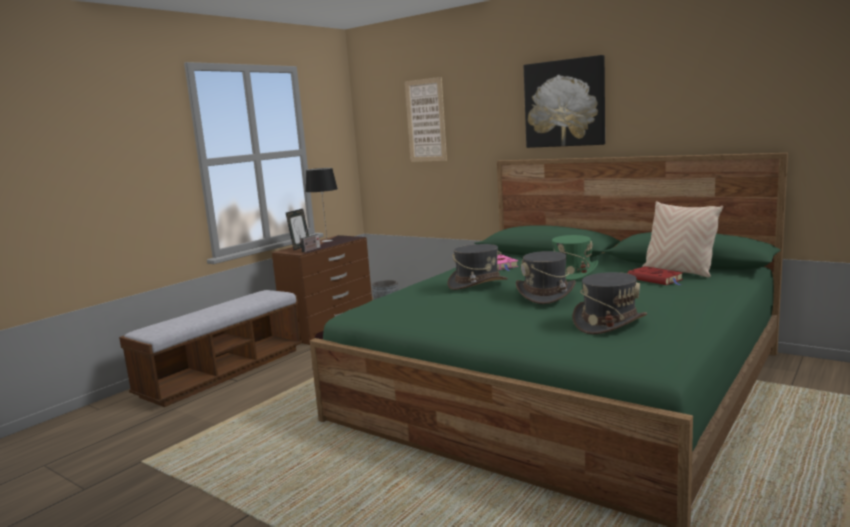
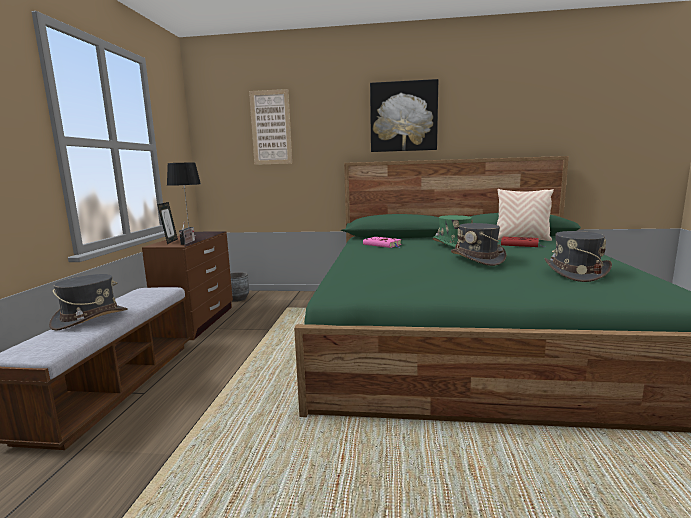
camera: 30 degrees left, 0 degrees up
grey hat [447,244,508,290] -> grey hat moved to [49,274,128,331]

